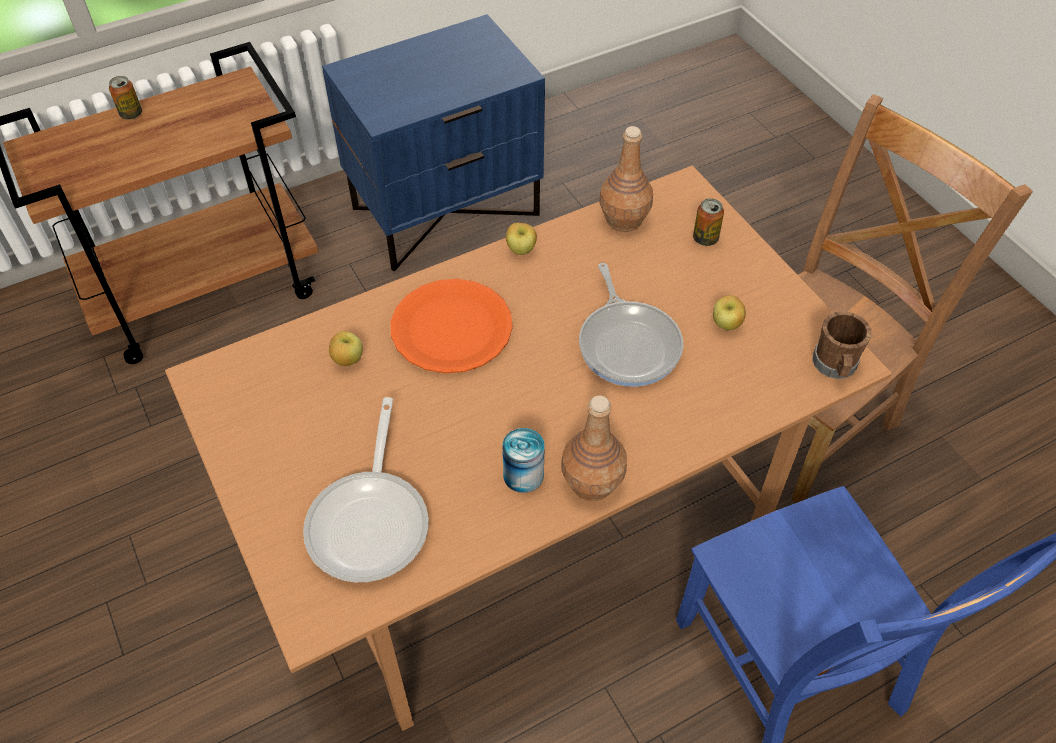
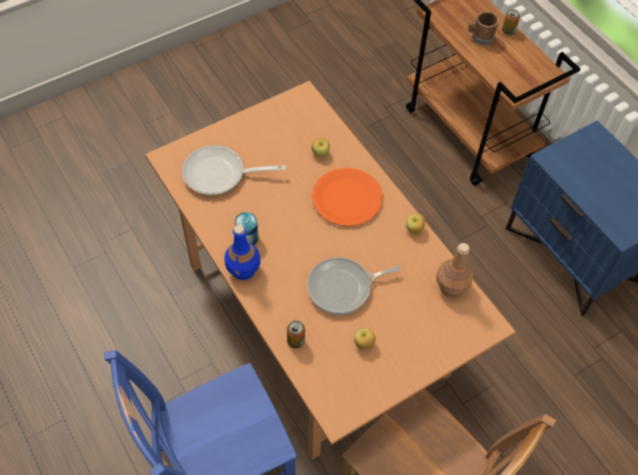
camera: 85 degrees right, 5 degrees up
brown bottle [561,395,627,501] -> blue bottle [225,225,260,280]
can [693,198,724,246] -> can moved to [287,321,305,349]
brown mug [812,311,872,379] -> brown mug moved to [468,11,499,45]

